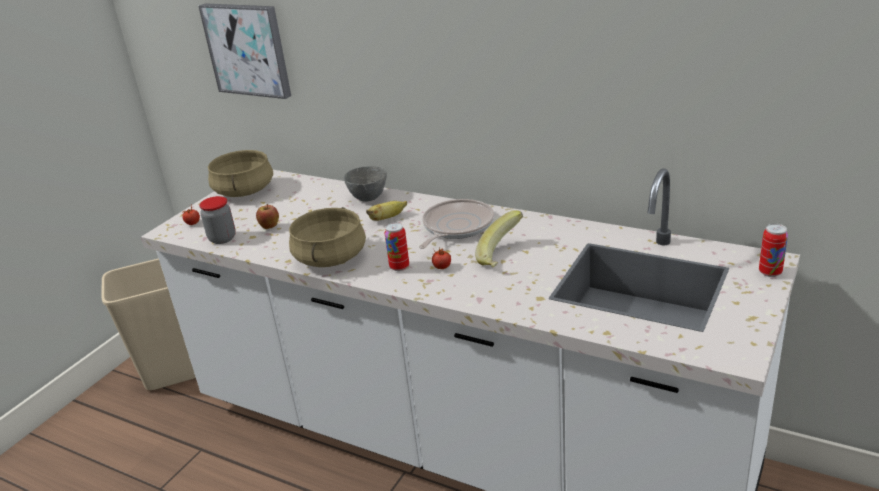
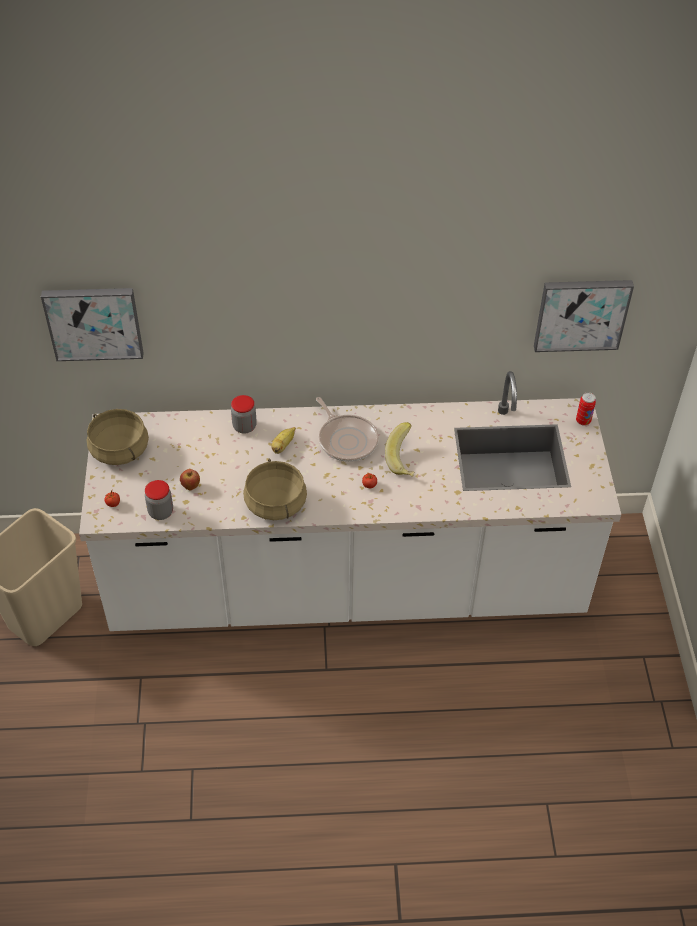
camera: 35 degrees left, 20 degrees up
grey bowl [344,166,387,202] -> jar [231,395,257,434]
can [385,222,409,271] -> none
frying pan [419,199,494,249] -> frying pan turned 150 degrees clockwise [316,397,379,462]
none -> picture [534,280,634,352]

